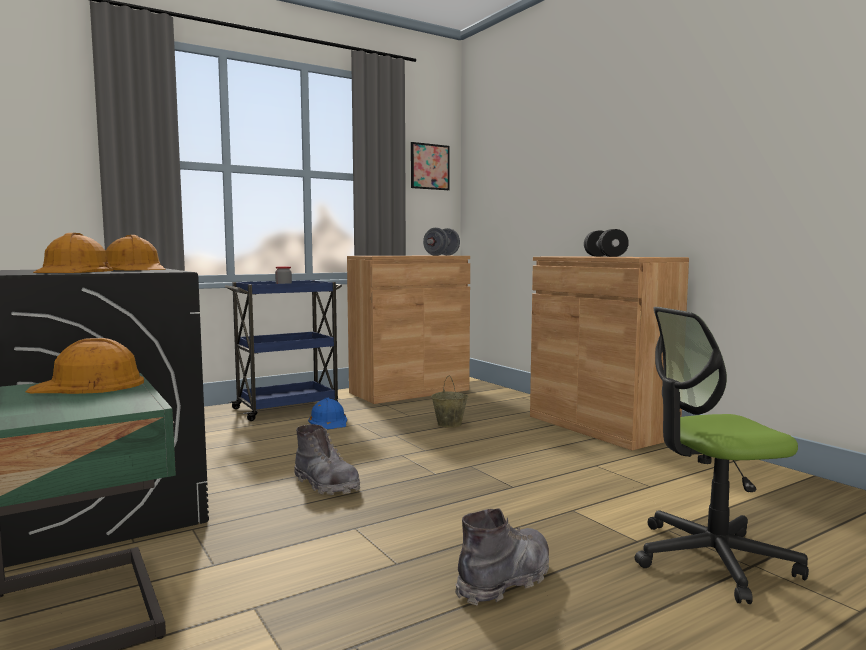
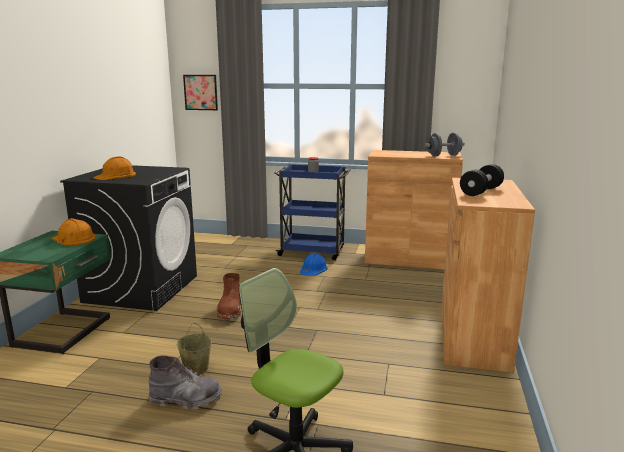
camera: 45 degrees right, 10 degrees up
orange hard hat [106,235,166,270] -> none
grey boot [294,424,360,495] -> brown boot [217,273,241,321]
picture [411,142,450,190] -> picture moved to [183,75,218,110]
beige bucket [431,375,468,428] -> beige bucket moved to [177,323,212,375]

